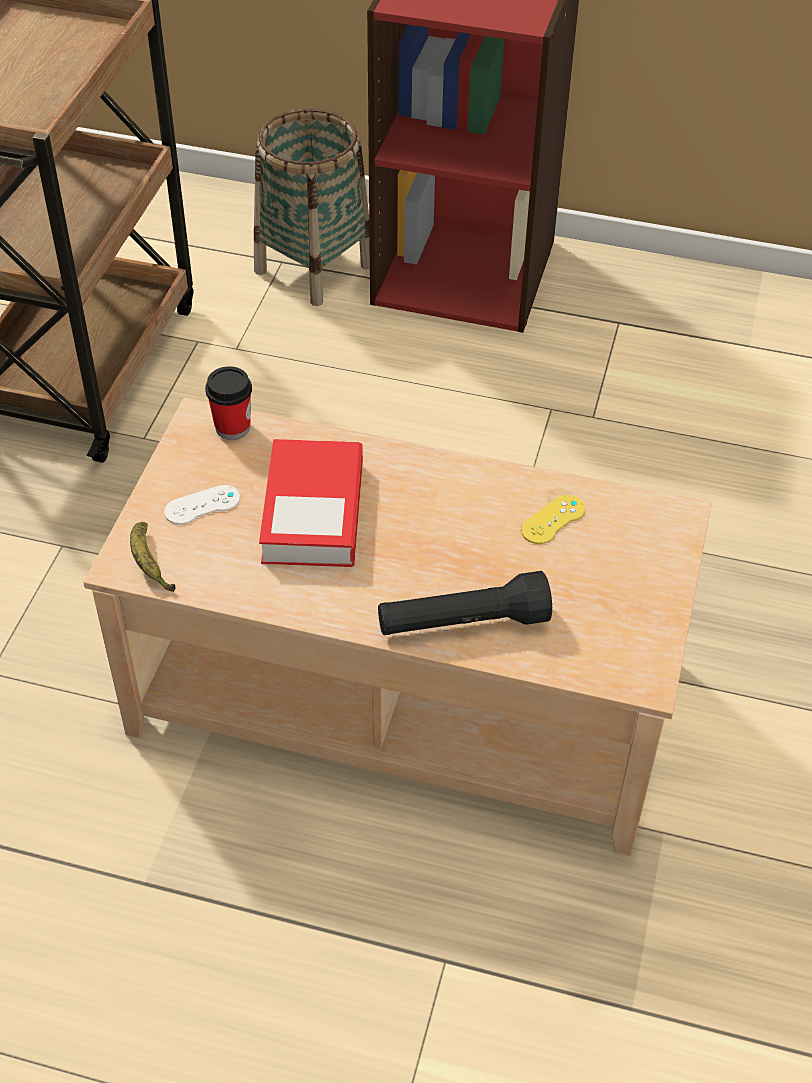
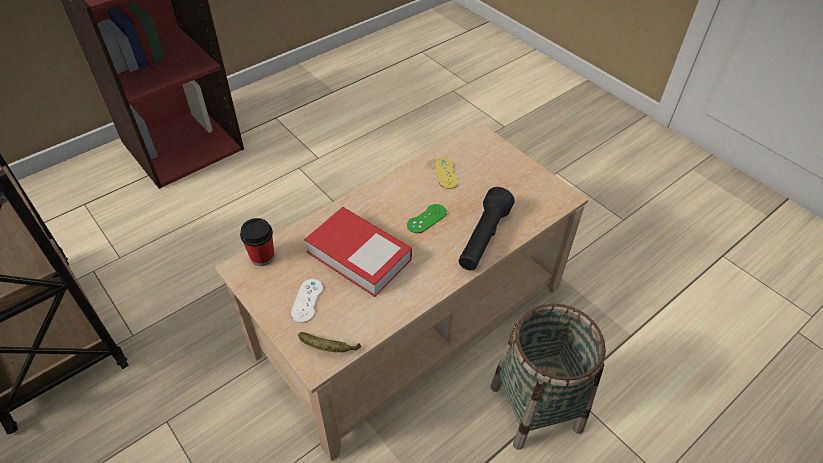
camera: 55 degrees left, 0 degrees up
basket [254,108,370,306] -> basket moved to [491,304,606,450]
none -> green game controller [407,204,447,233]

